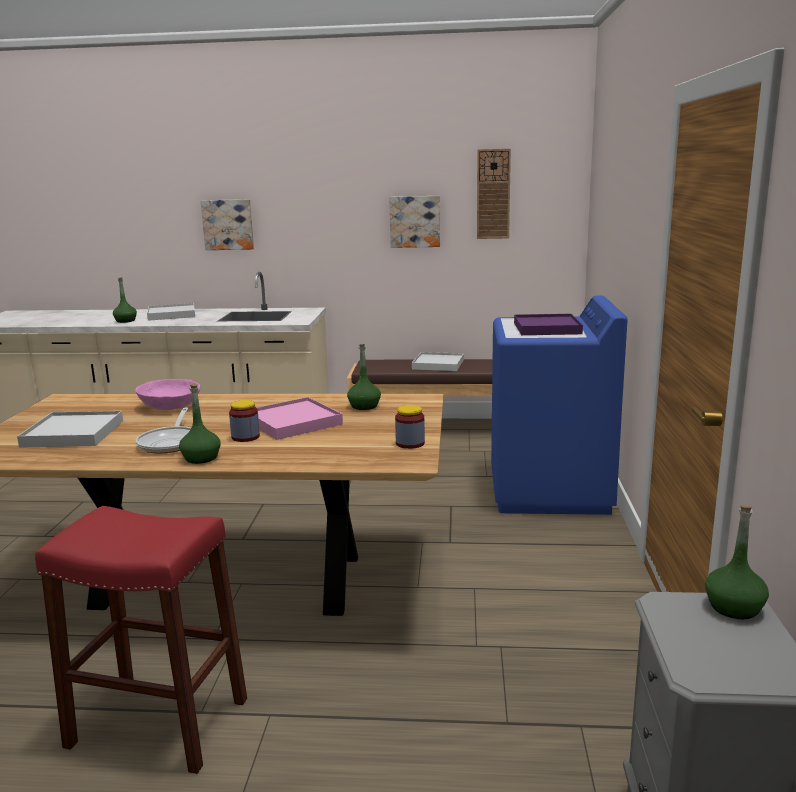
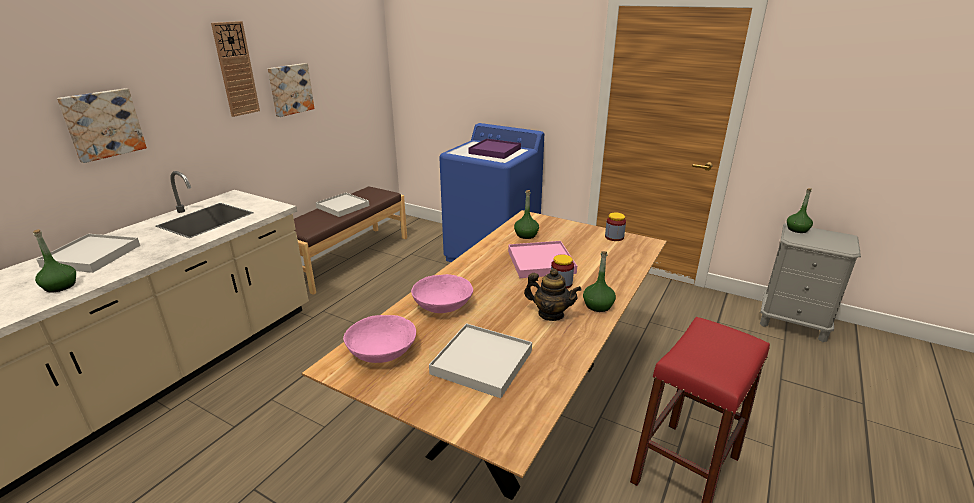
camera: 65 degrees left, 10 degrees up
frying pan [136,407,191,453] -> teapot [524,269,582,321]
wall clock [477,148,511,239] -> wall clock moved to [211,21,260,117]
none -> pink bowl [343,315,416,363]

